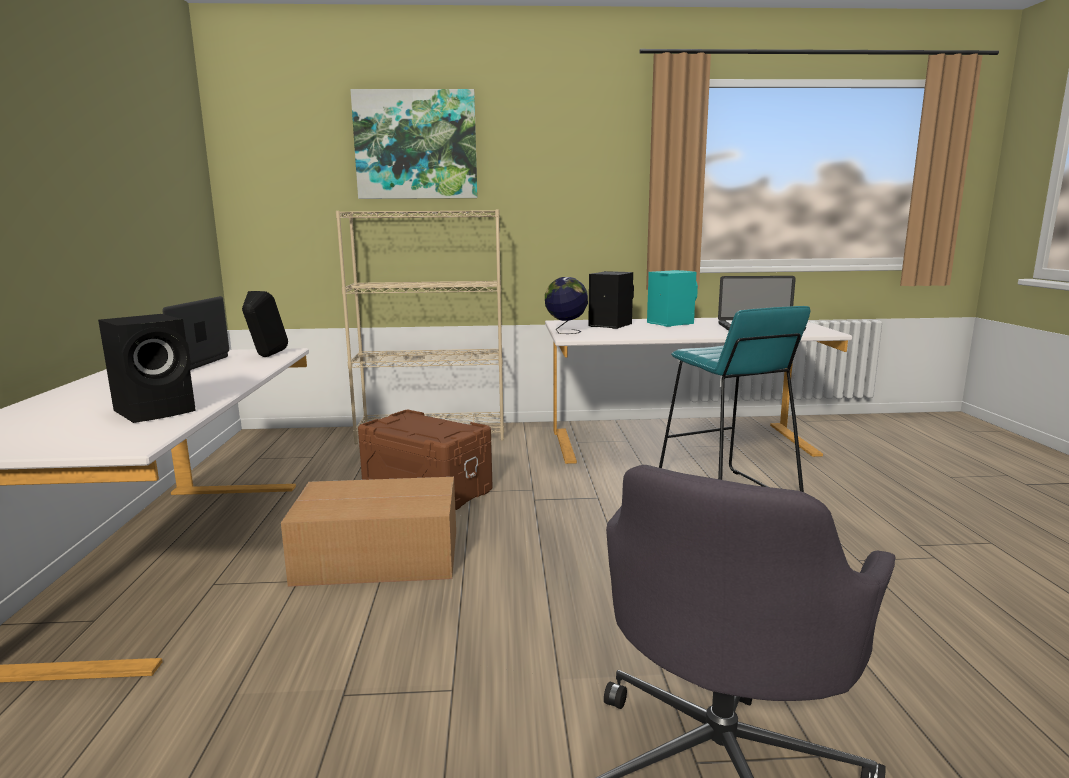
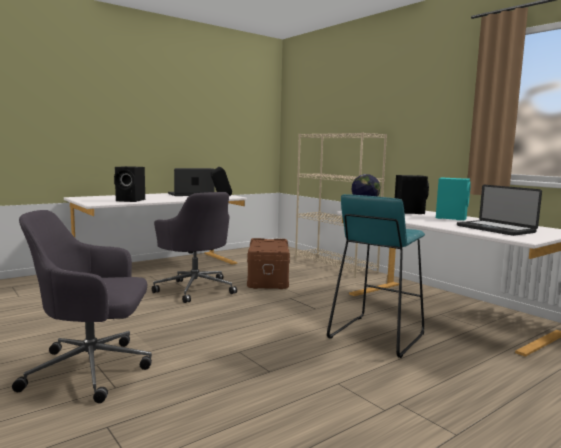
camera: 55 degrees right, 5 degrees down
cardboard box [281,477,456,587] -> grey office chair [152,192,237,303]
picture [350,89,477,199] -> none

